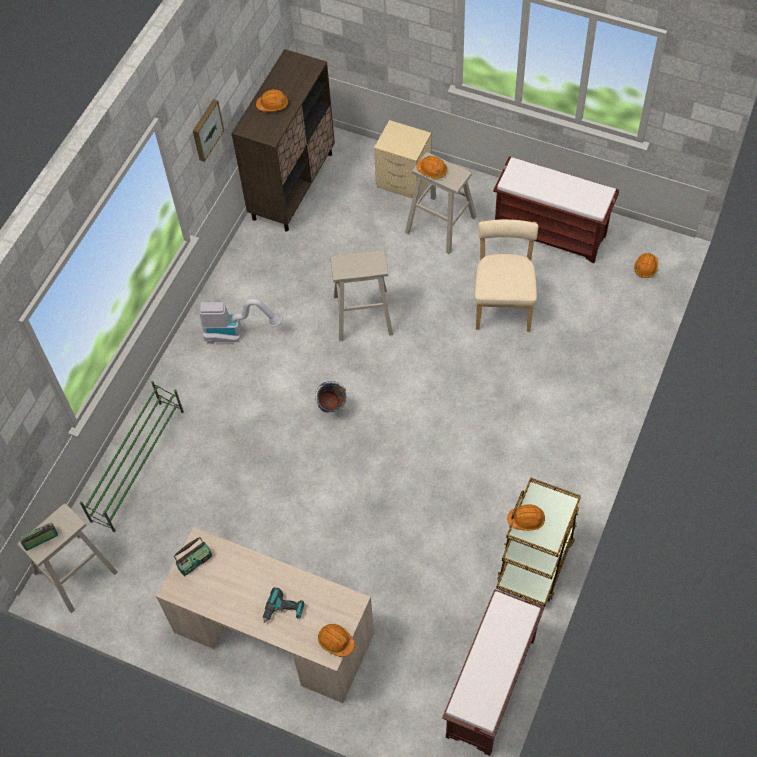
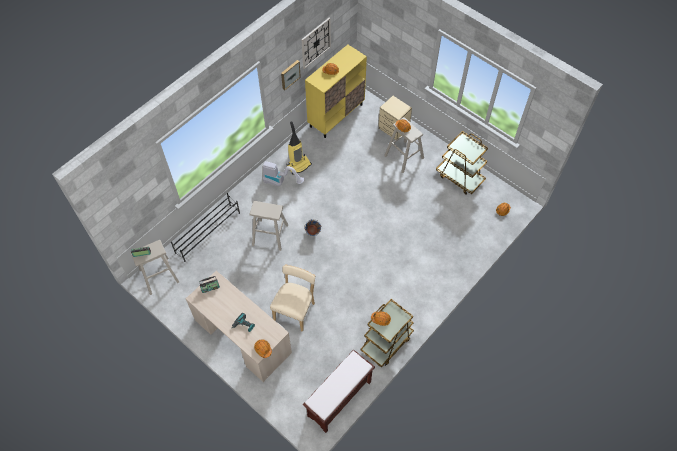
camera: 15 degrees right, 0 degrees up
green shoe rack [80,381,184,532] -> black shoe rack [171,193,240,262]
brown cabinet [231,49,335,232] -> yellow cabinet [305,45,367,138]
beige stool [330,250,393,341] -> beige stool moved to [249,201,288,251]
beige chair [474,219,538,331] -> beige chair moved to [270,264,316,332]
brown bench [493,156,619,263] -> brown cart [436,131,488,195]
none -> vacuum cleaner [287,121,312,175]
none -> wall clock [301,18,331,69]

